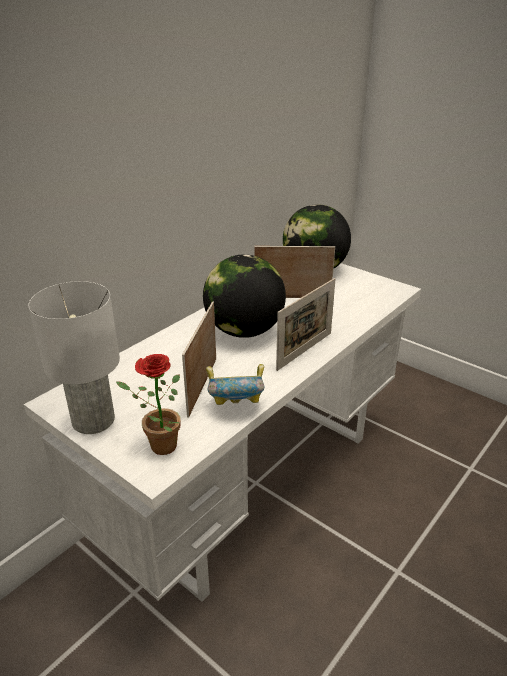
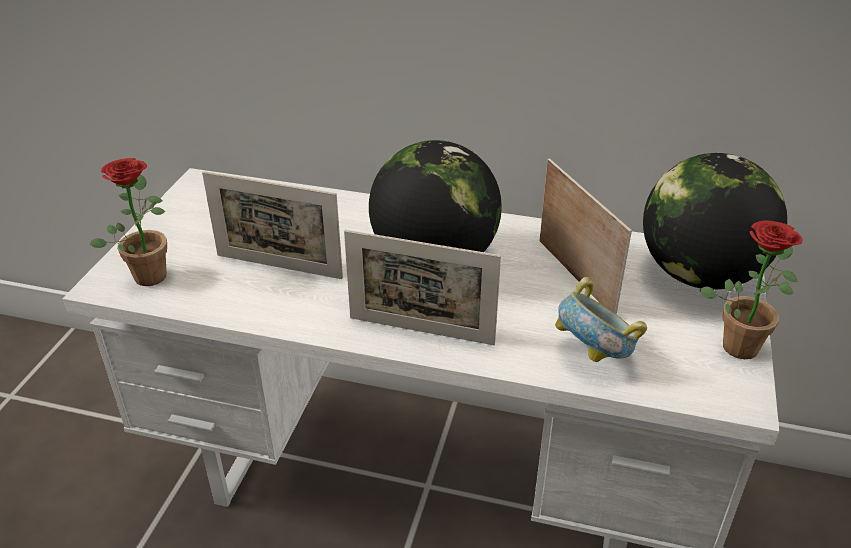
camera: 65 degrees right, 5 degrees up
white table lamp [28,281,120,434] -> none
picture frame [182,301,216,418] -> picture frame turned 150 degrees counterclockwise [202,171,343,279]
bowl [206,364,264,405] -> bowl moved to [555,277,647,362]
none -> potted plant [700,220,802,359]

